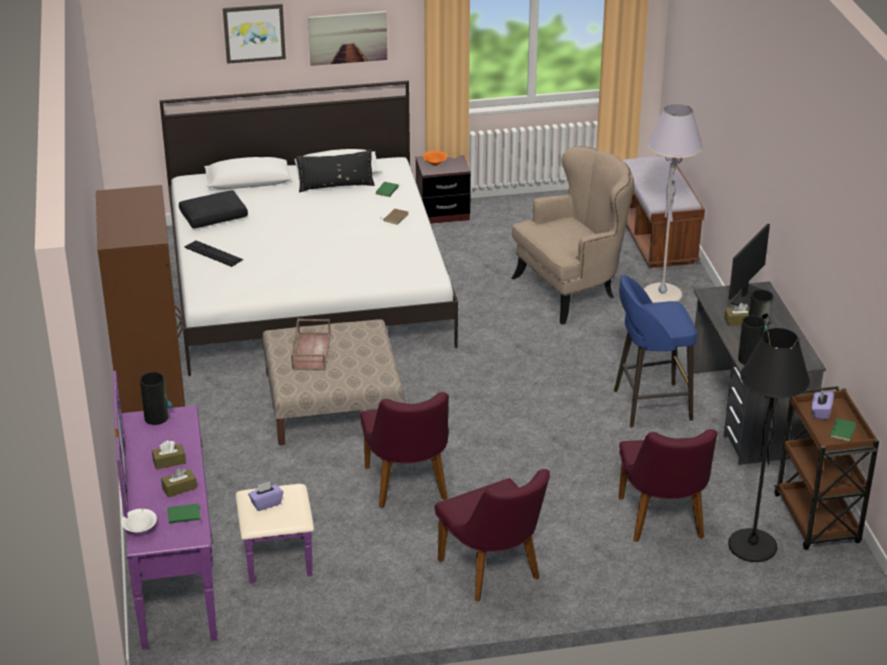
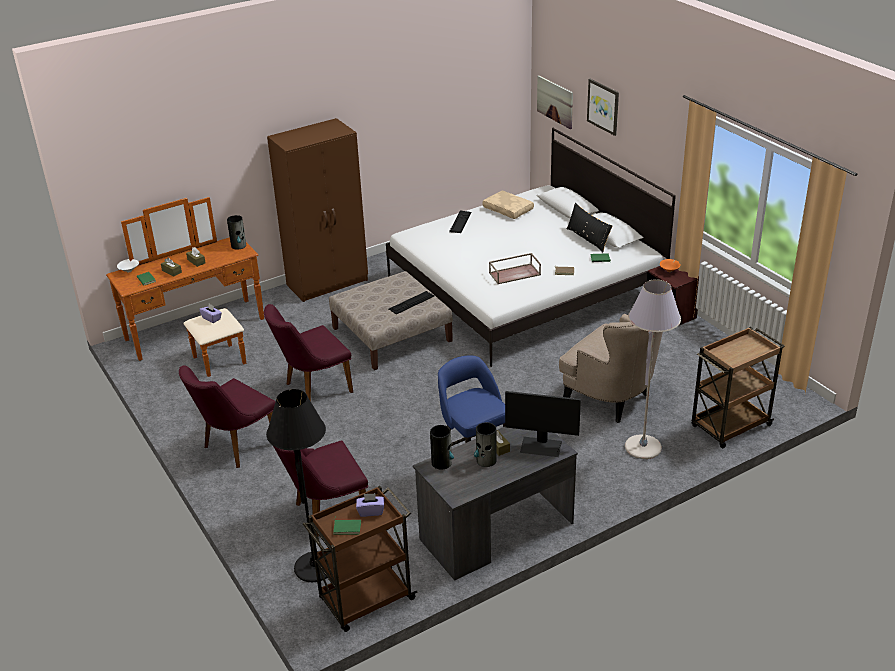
camera: 70 degrees right, 0 degrees up
purple dresser [113,371,314,650] -> brown dresser [106,197,264,377]
black pillow [179,190,248,229] -> beige pillow [482,191,534,219]
brown tray [291,319,331,371] -> brown tray moved to [489,253,541,284]
picture [308,11,387,66] -> picture moved to [537,76,573,129]
brown bench [622,156,705,268] -> brown cart [691,327,785,449]
none -> keyboard [389,291,434,314]

